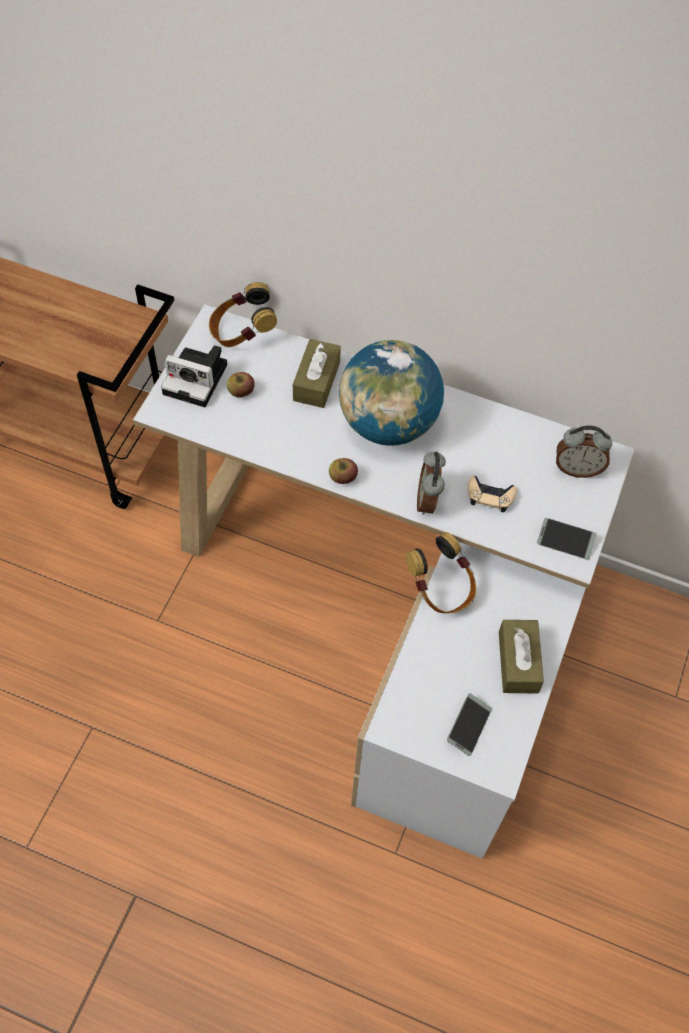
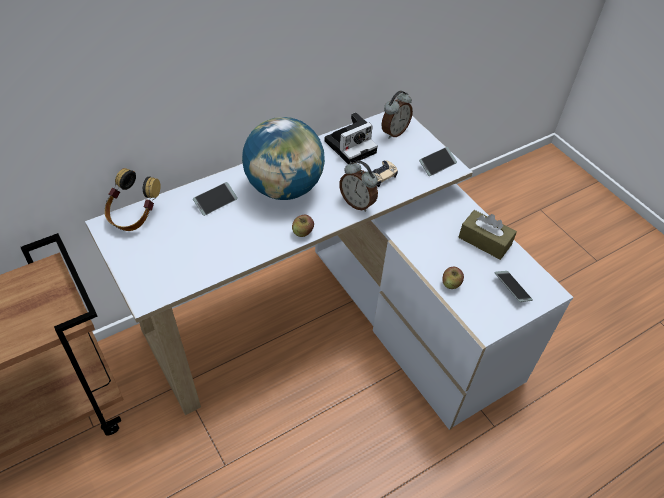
camera: 55 degrees left, 10 degrees down
camera [161,345,227,407] -> camera moved to [325,112,378,164]
apple [227,372,255,397] -> apple moved to [443,267,464,289]
brown tissue box [293,339,341,408] -> phone [193,182,238,216]
headphones [406,532,476,613] -> none

